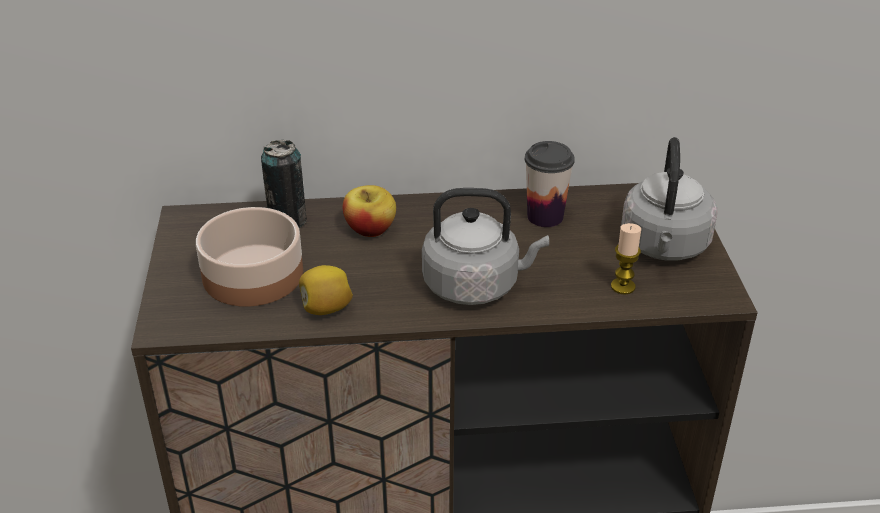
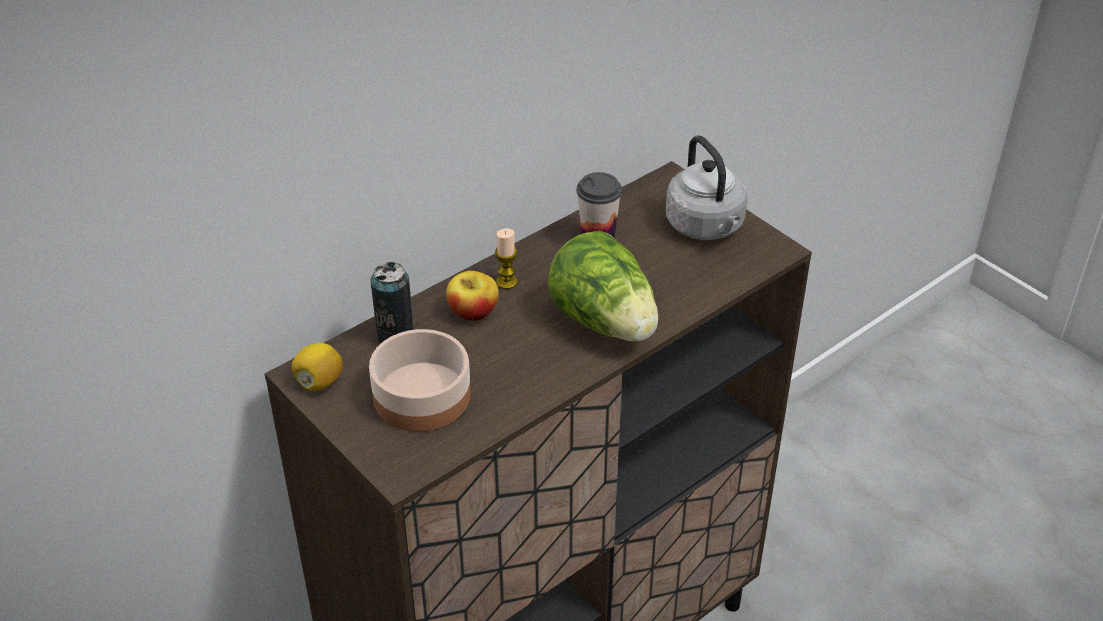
camera: 35 degrees left, 5 degrees up
lemon [299,265,353,315] -> lemon moved to [292,343,343,392]
grey kettle [422,188,549,305] -> lettuce [548,231,658,342]
candle [611,223,641,295] -> candle moved to [495,228,517,289]

